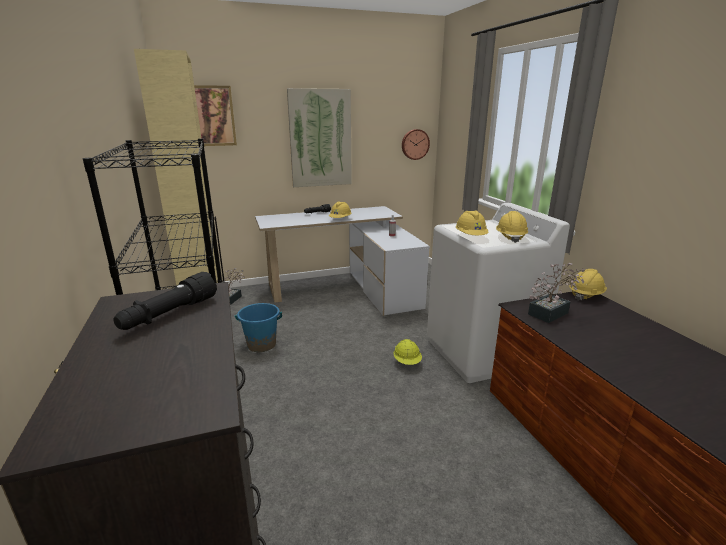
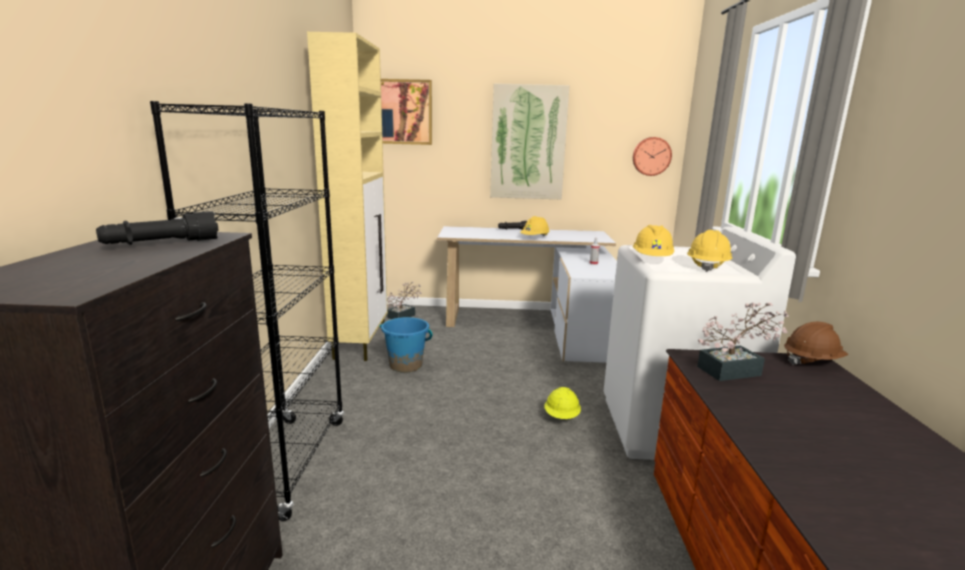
camera: 20 degrees right, 5 degrees down
yellow hard hat [569,269,607,301] -> brown hard hat [784,322,848,365]

